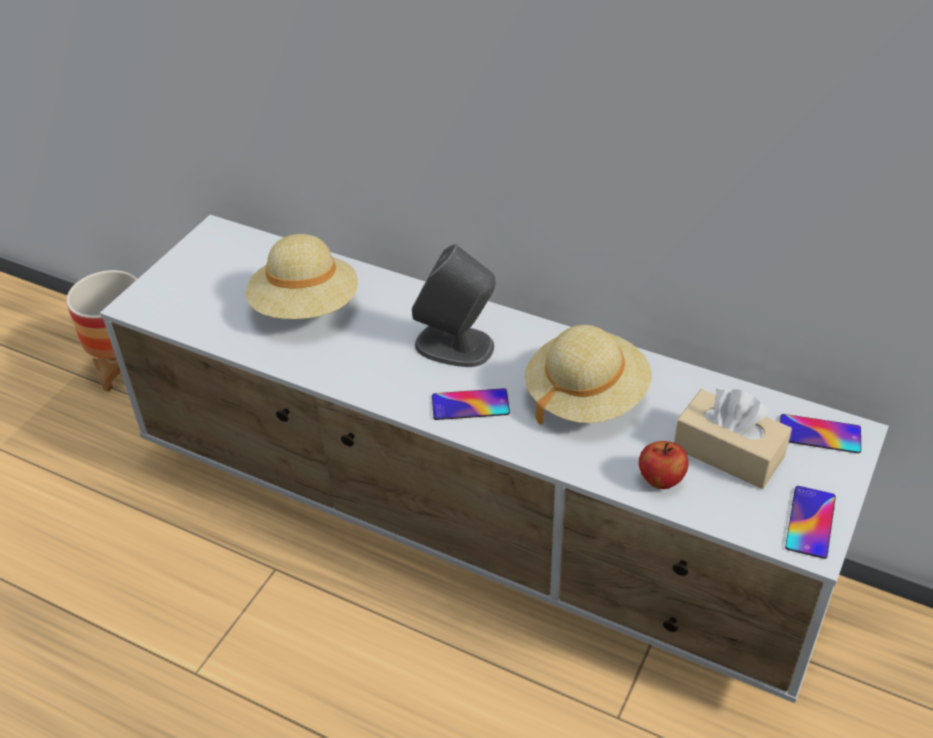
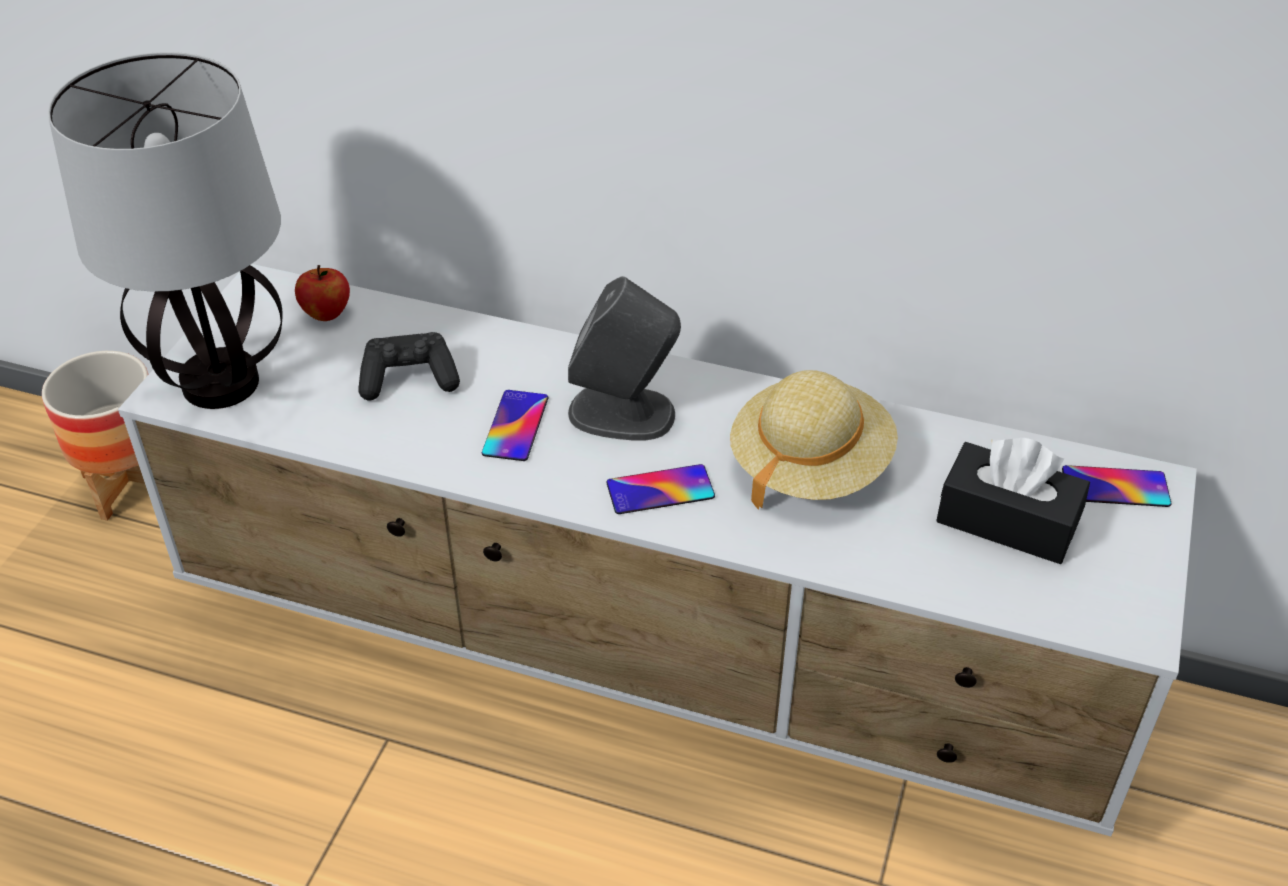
camera: 10 degrees left, 0 degrees up
beige hat [246,234,358,319] -> black game controller [358,332,460,401]
apple [639,441,689,489] -> apple moved to [295,265,350,321]
beige tissue box [674,389,792,489] -> black tissue box [936,438,1090,564]
phone [785,486,836,559] -> phone moved to [482,390,548,461]
none -> table lamp [48,52,283,409]

